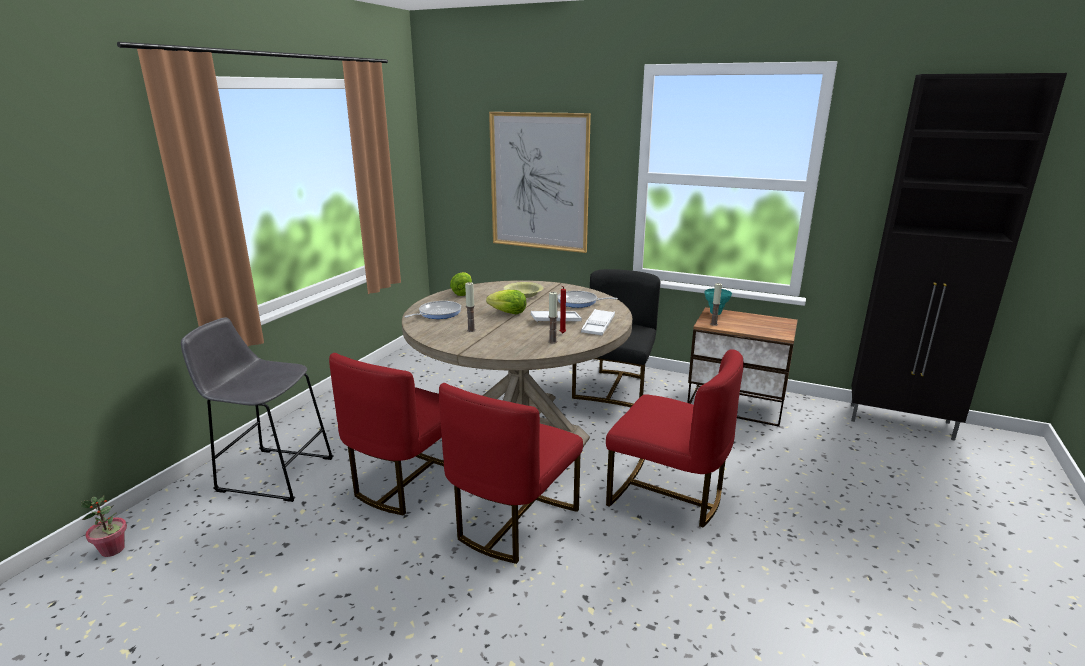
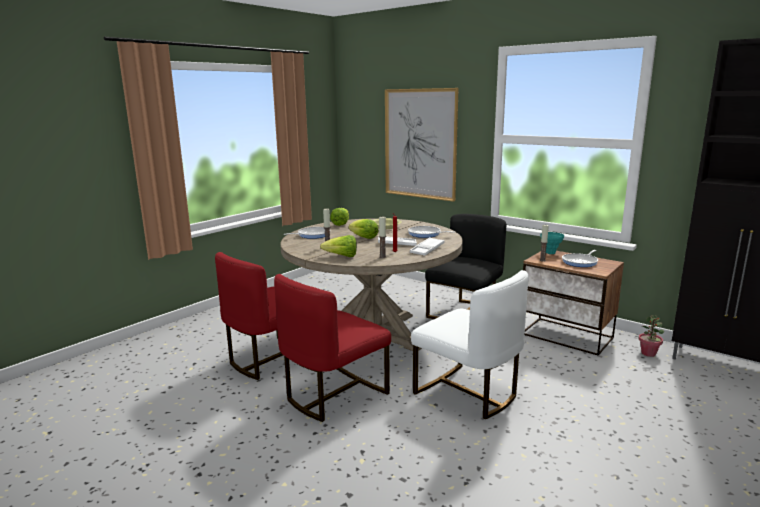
camera: 15 degrees right, 5 degrees down
potted plant [81,495,127,557] -> potted plant moved to [638,315,664,357]
grey stool [181,317,333,502] -> none
red chair [606,349,743,527] -> white chair [411,270,529,419]
none -> lettuce [320,235,357,257]
none -> frying pan [562,250,598,267]

